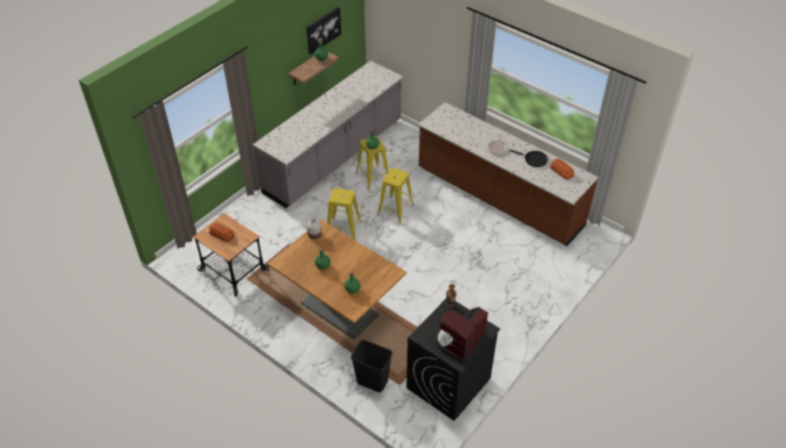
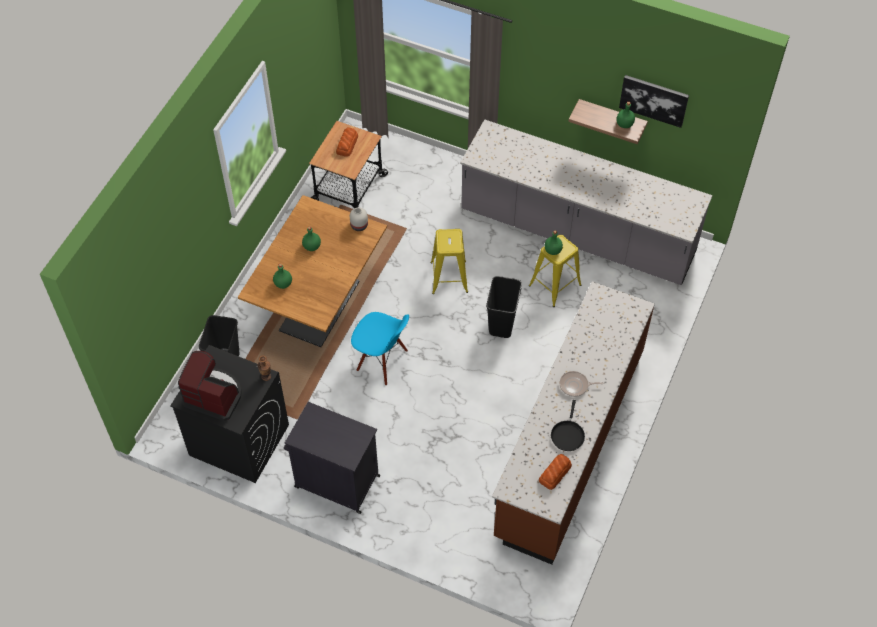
camera: 75 degrees right, 10 degrees up
yellow stool [377,168,414,224] -> black trash can [486,276,522,338]
none -> black cabinet [284,402,380,514]
none -> blue chair [351,312,409,385]

